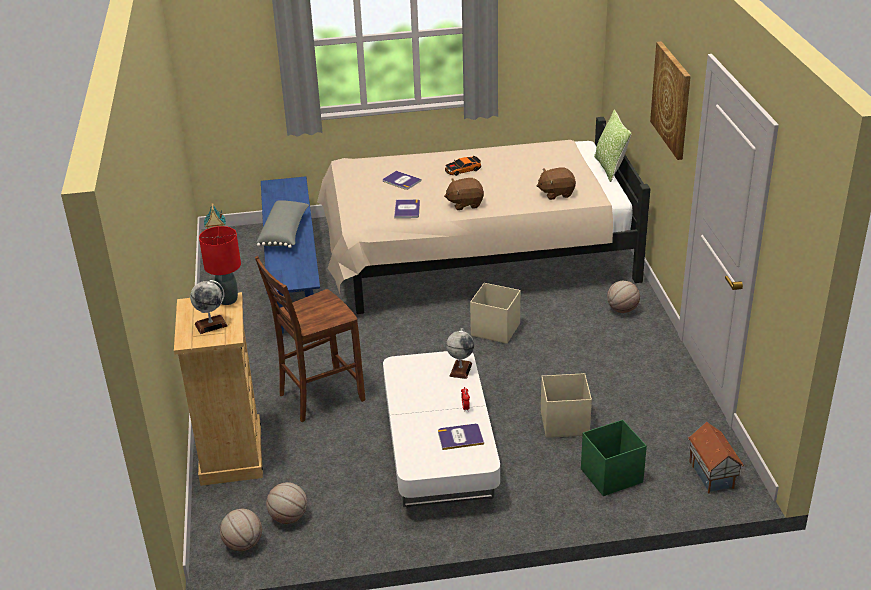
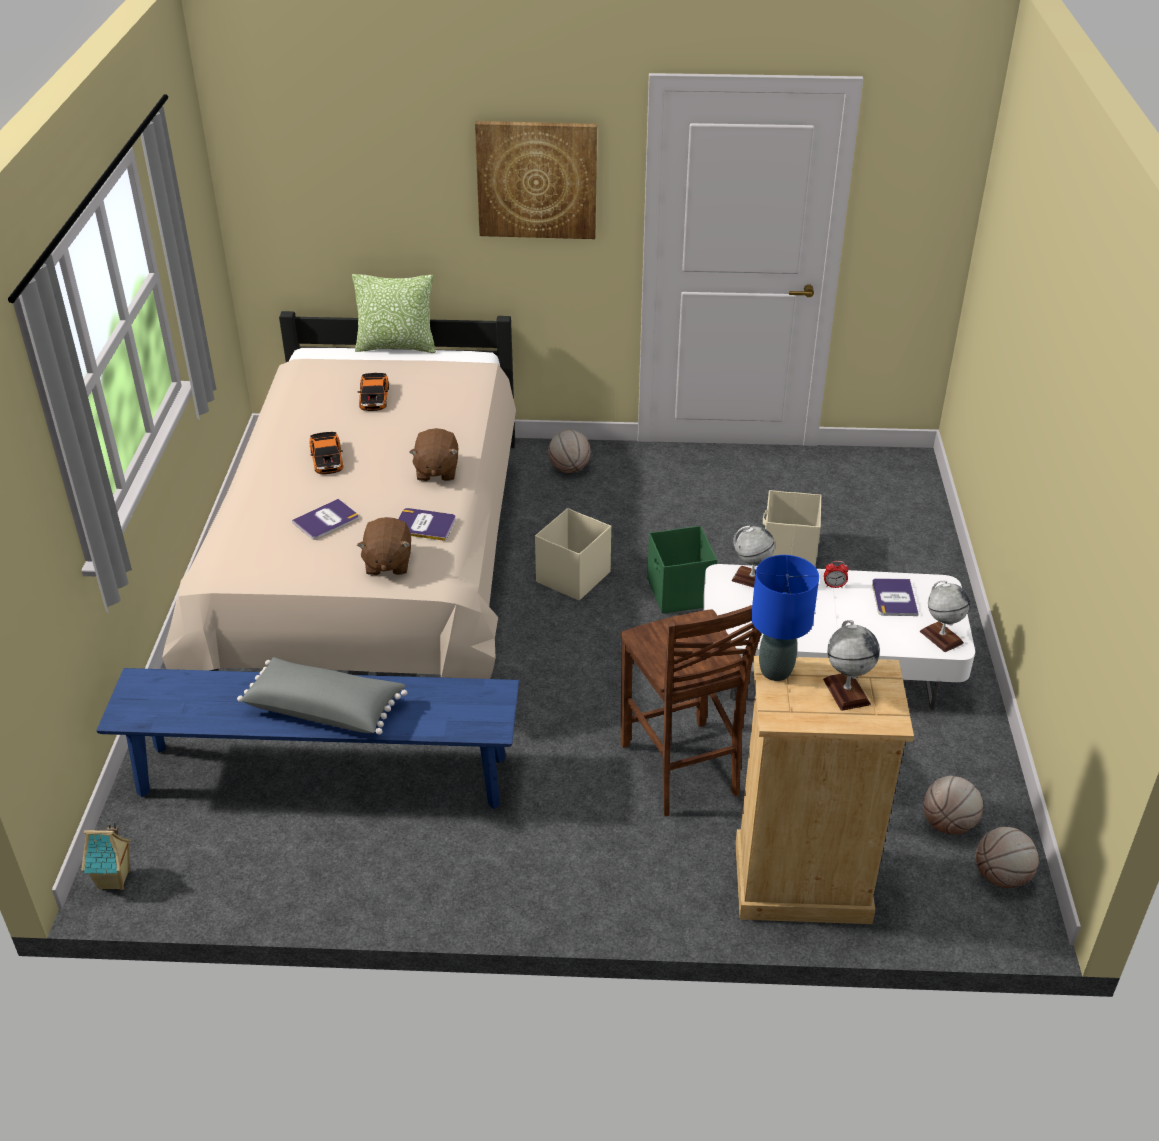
camera: 80 degrees left, 5 degrees up
red table lamp [199,226,241,305] -> blue table lamp [751,555,819,681]
brown plush toy [537,167,576,200] -> brown plush toy moved to [357,517,411,575]
green storage box [581,420,647,496] -> green storage box moved to [647,526,717,614]
toy house [688,422,743,493] -> none
none -> toy car [357,373,389,411]
none -> globe [920,580,970,652]

